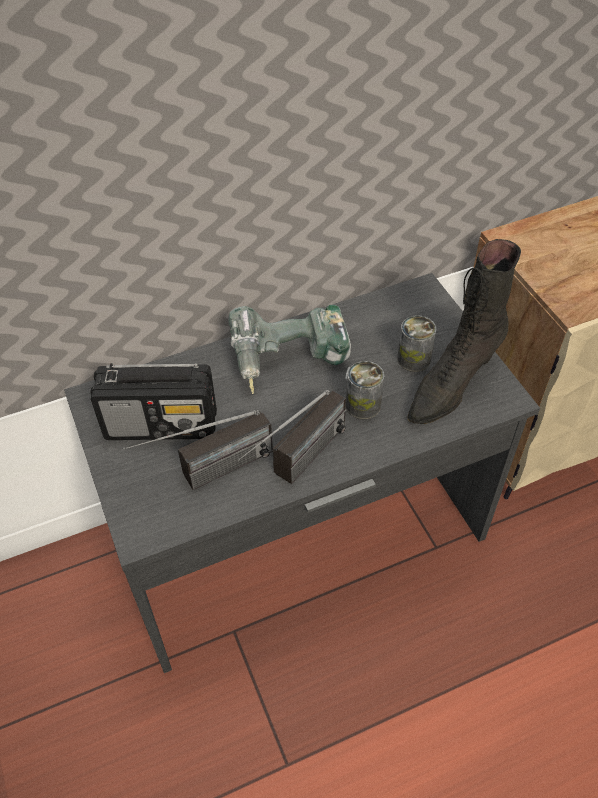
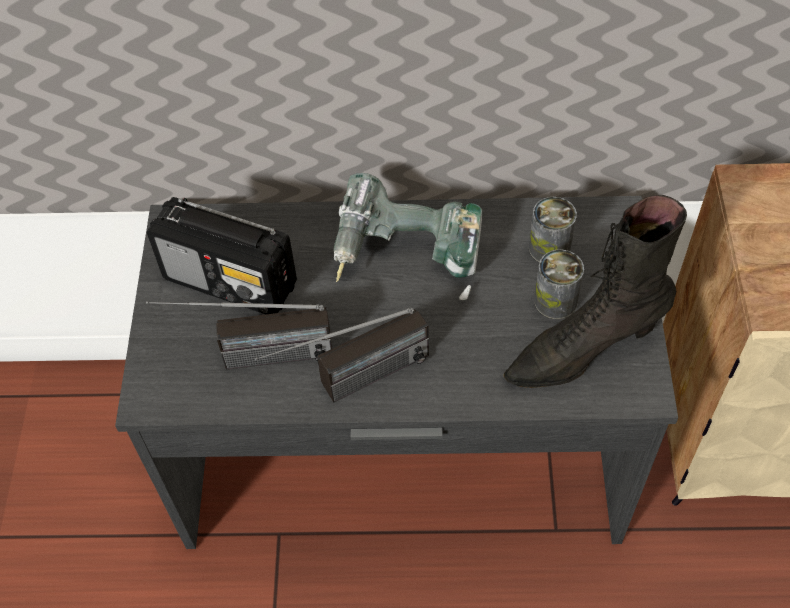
camera: 25 degrees right, 5 degrees up
can [346,361,384,419] -> can moved to [529,197,577,262]

